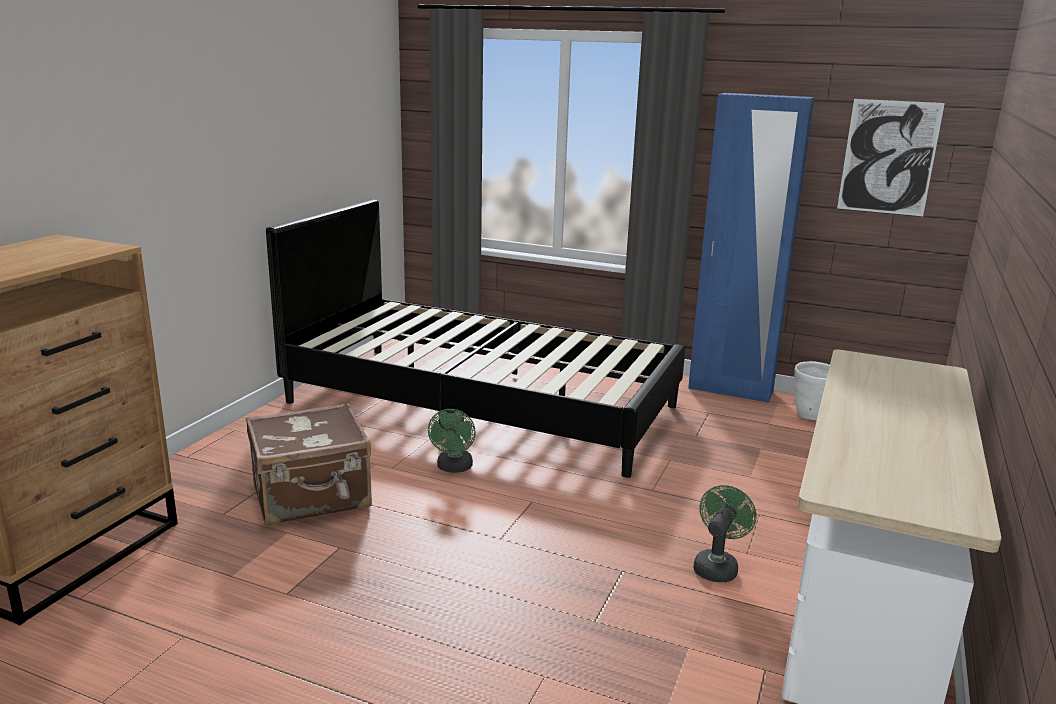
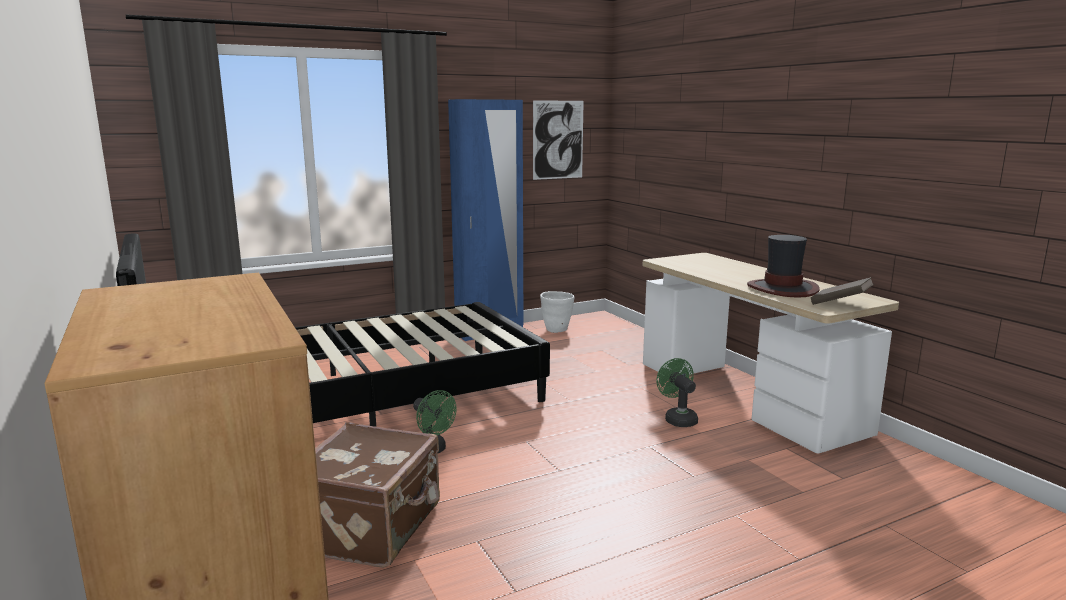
camera: 50 degrees left, 5 degrees down
none -> hat [747,235,820,297]
none -> brown book [811,277,874,305]

